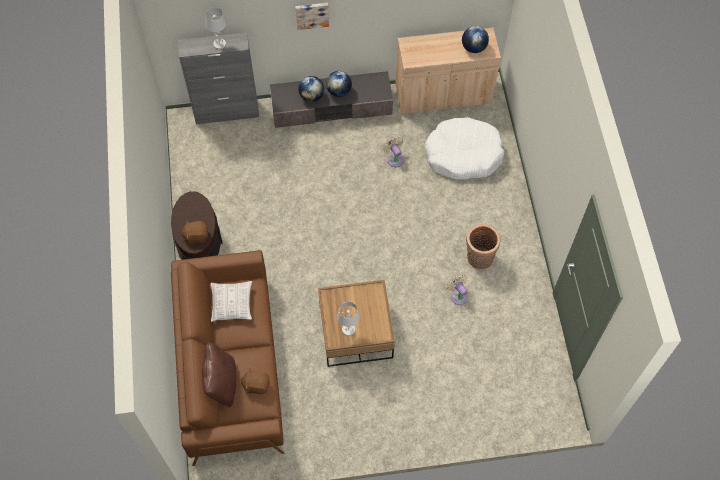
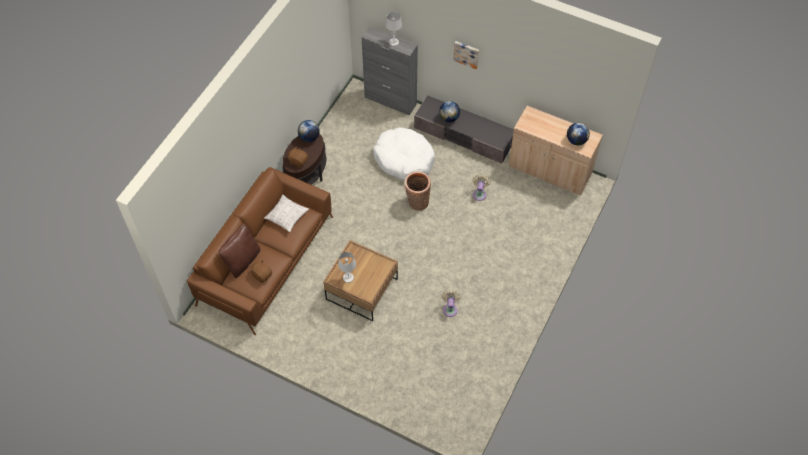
camera: 35 degrees right, 5 degrees down
globe [326,71,352,97] -> globe moved to [298,120,320,142]
white dog bed [425,117,504,180] -> white dog bed moved to [373,127,435,181]
basket [466,224,500,269] -> basket moved to [404,171,431,211]

